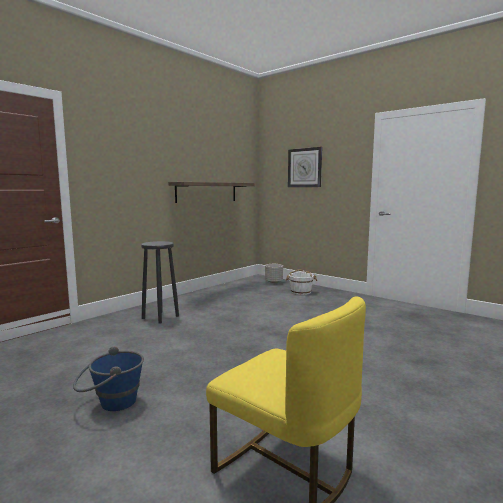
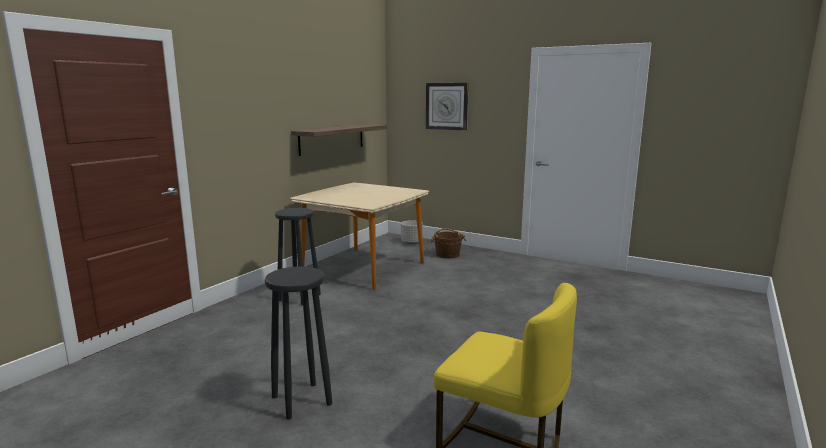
camera: 10 degrees left, 5 degrees up
blue bucket [73,346,144,411] -> black stool [265,266,333,420]
white bucket [285,270,317,295] -> brown bucket [430,228,466,258]
none -> beige dining table [290,182,429,290]

